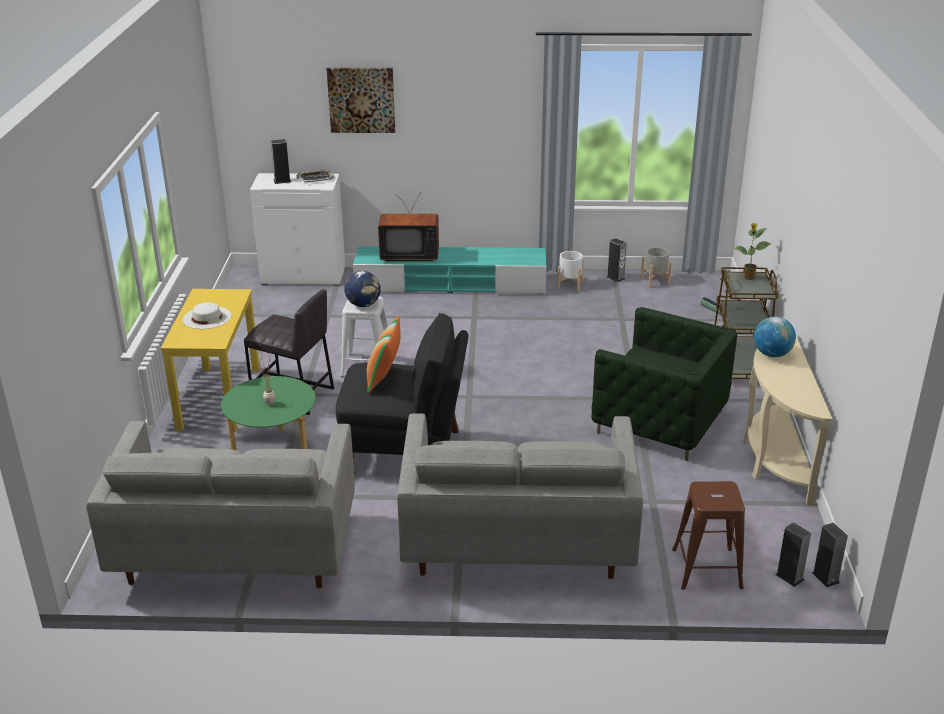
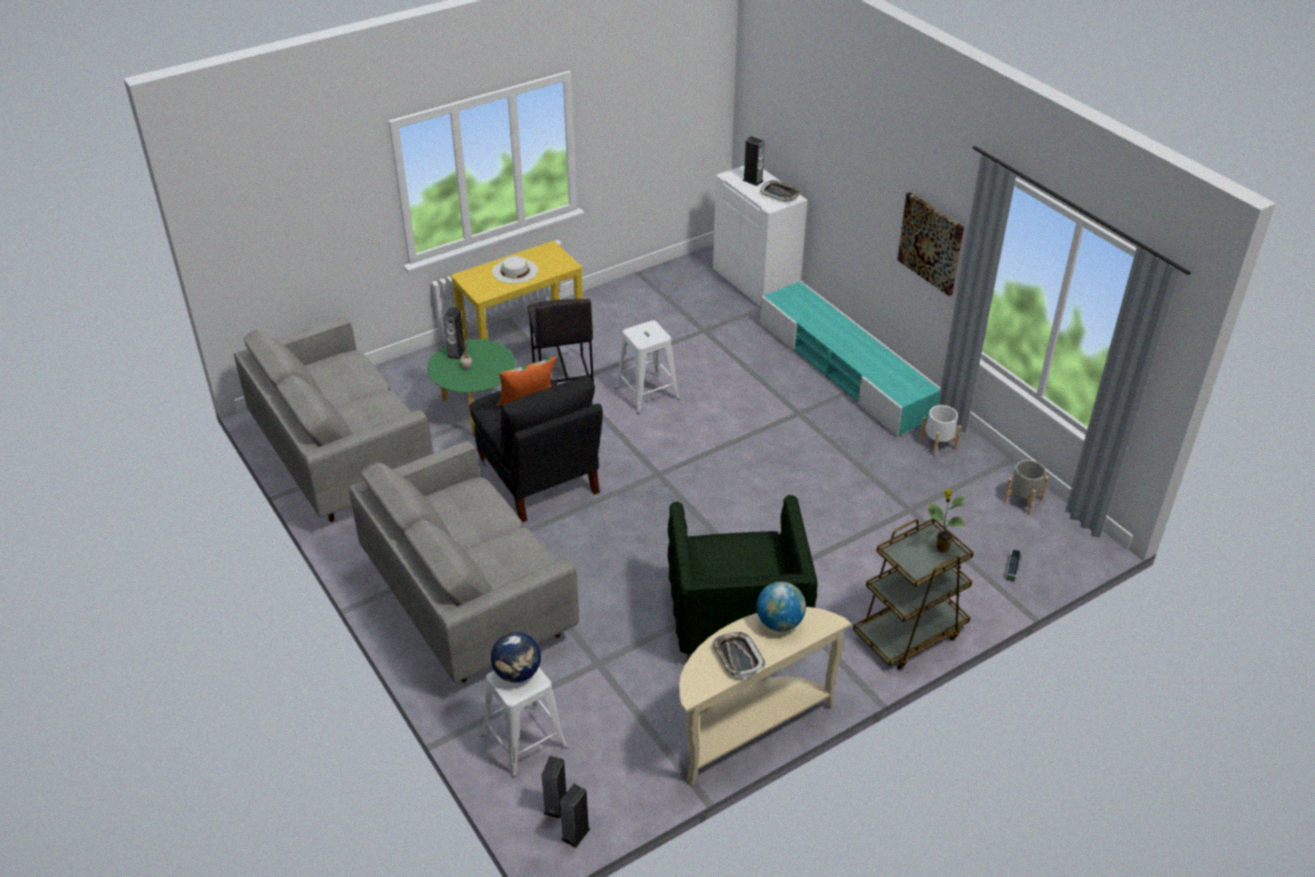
camera: 55 degrees right, 10 degrees up
picture [327,68,395,133] -> picture moved to [897,192,964,296]
globe [344,271,381,307] -> globe moved to [491,632,541,683]
television [378,193,439,261] -> none
speaker [607,238,627,282] -> speaker moved to [444,307,465,359]
brown stool [672,481,745,590] -> white stool [481,668,568,777]
none -> tray [712,632,766,678]

